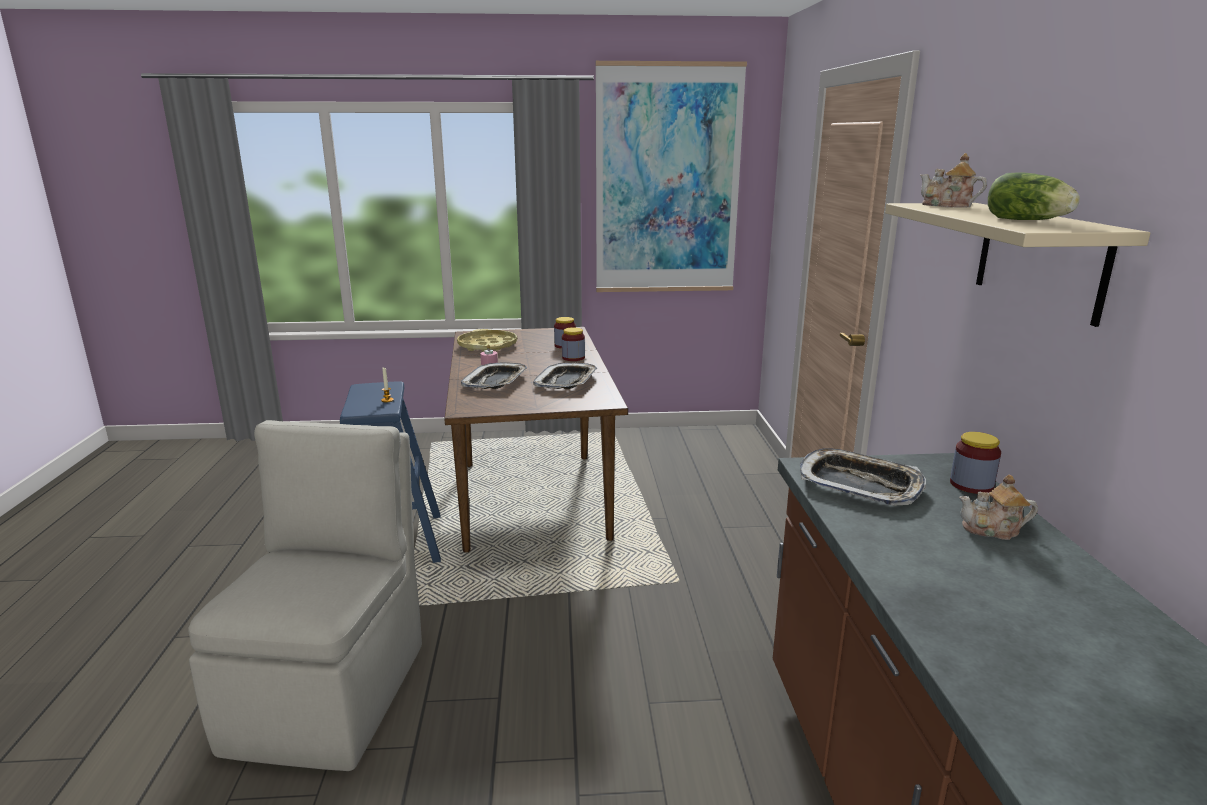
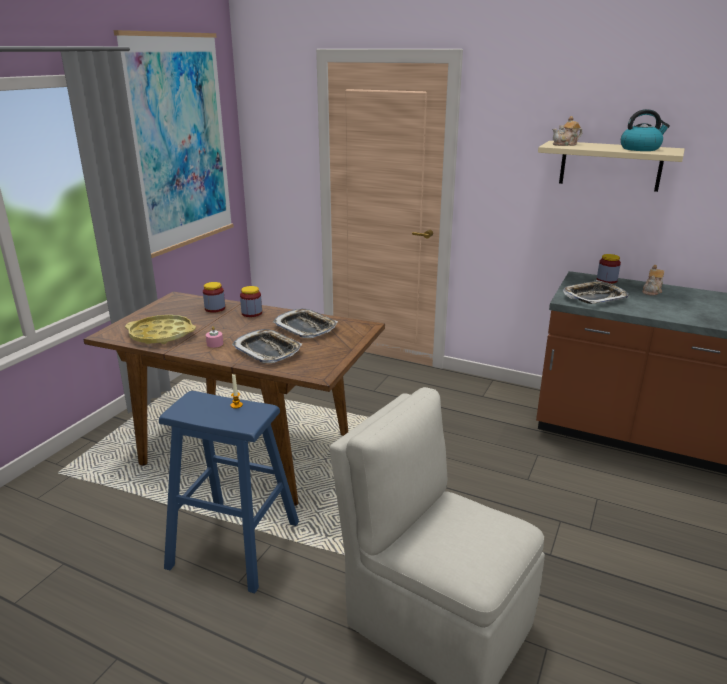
camera: 60 degrees left, 5 degrees up
lettuce [988,172,1080,220] -> kettle [621,109,670,151]

